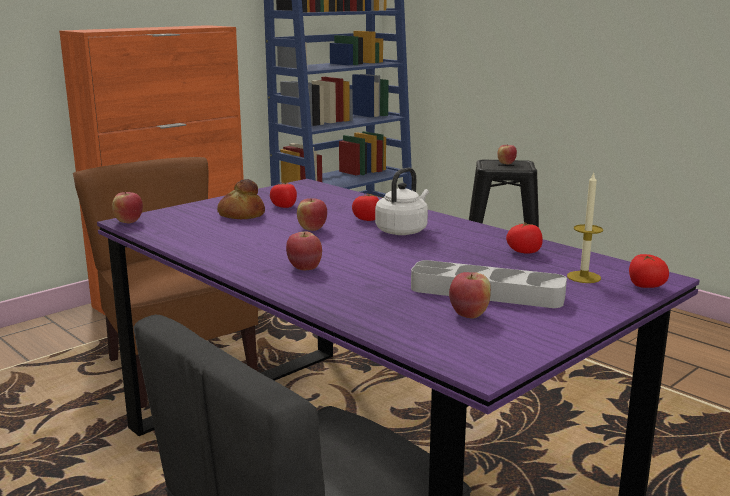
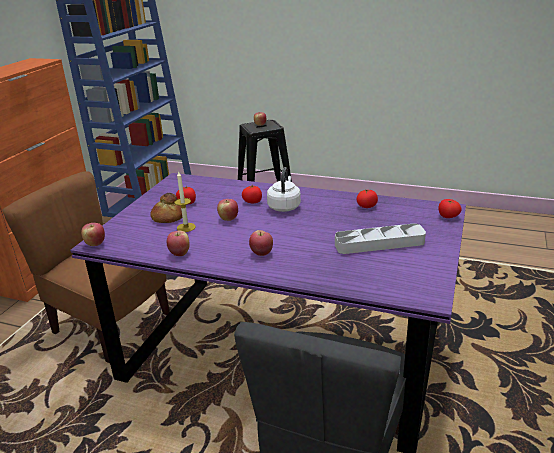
camera: 25 degrees left, 10 degrees up
apple [449,272,491,319] -> apple moved to [167,231,190,256]
candle [567,172,603,283] -> candle moved to [175,170,196,232]

